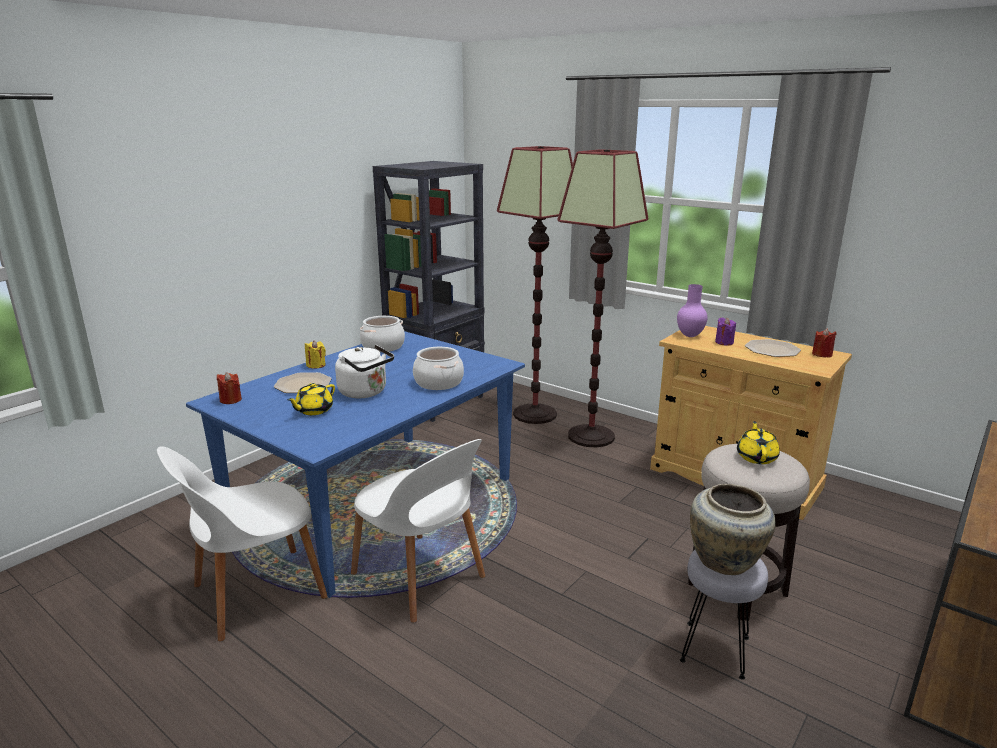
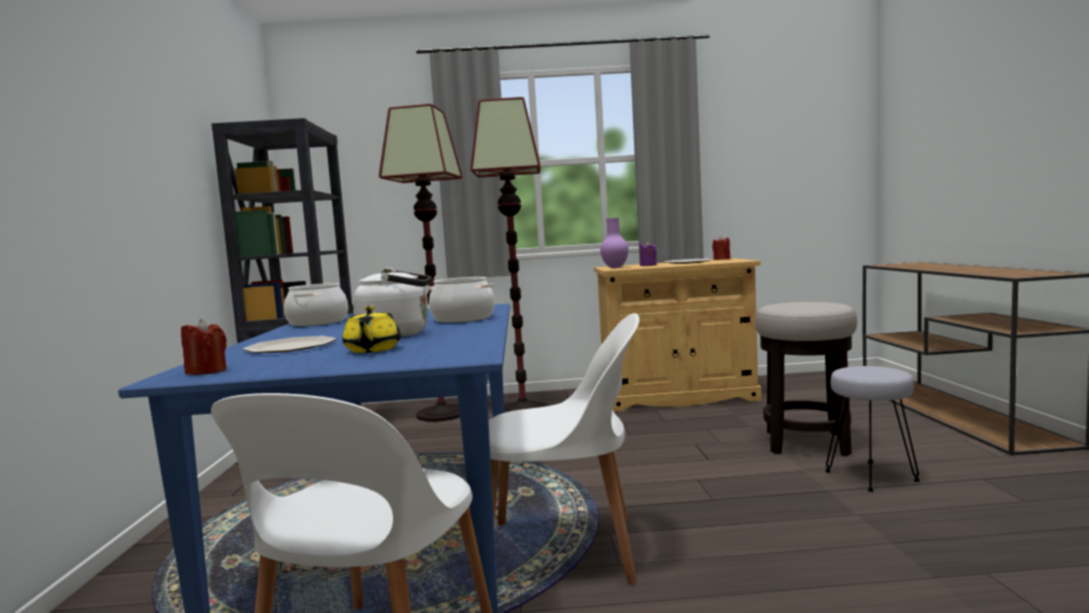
camera: 40 degrees left, 15 degrees down
yellow candle [305,340,326,369] -> none
beige vase [690,484,776,575] -> none
yellow teapot [737,421,780,464] -> none

